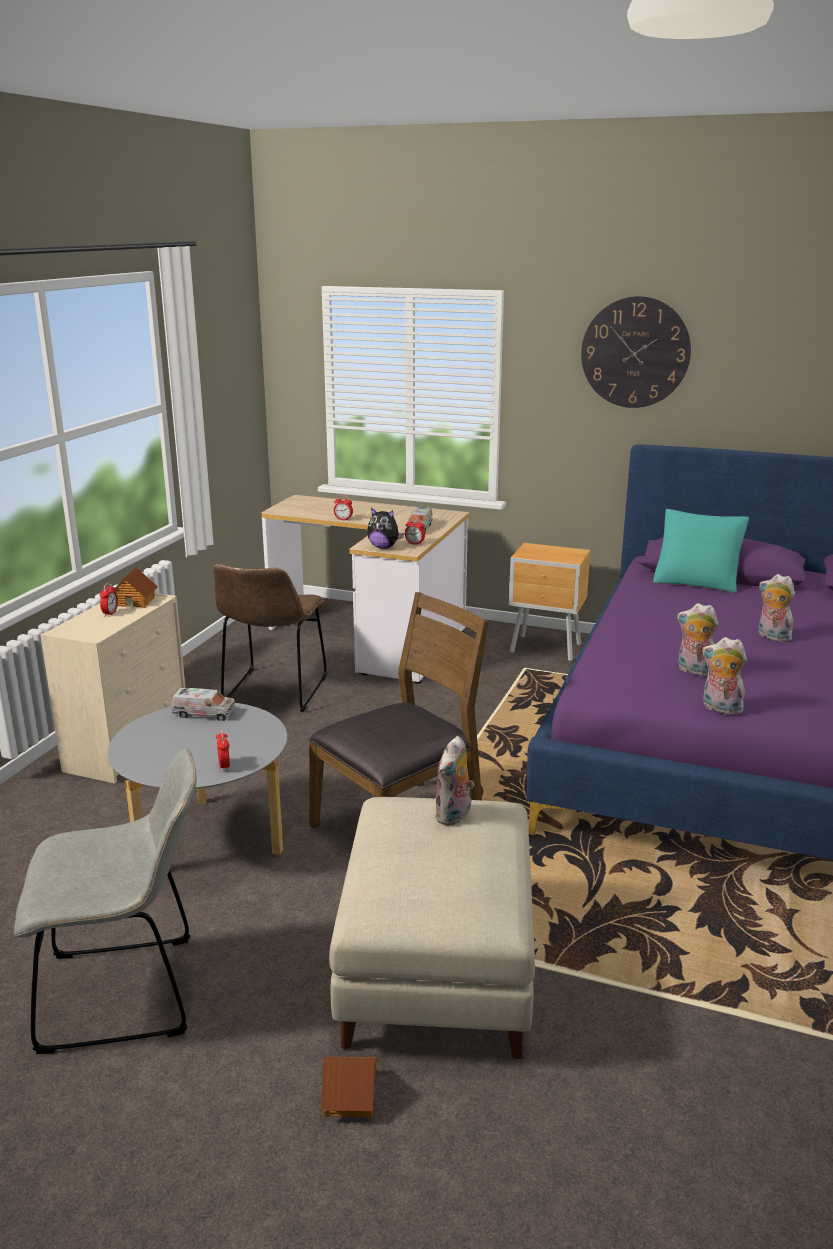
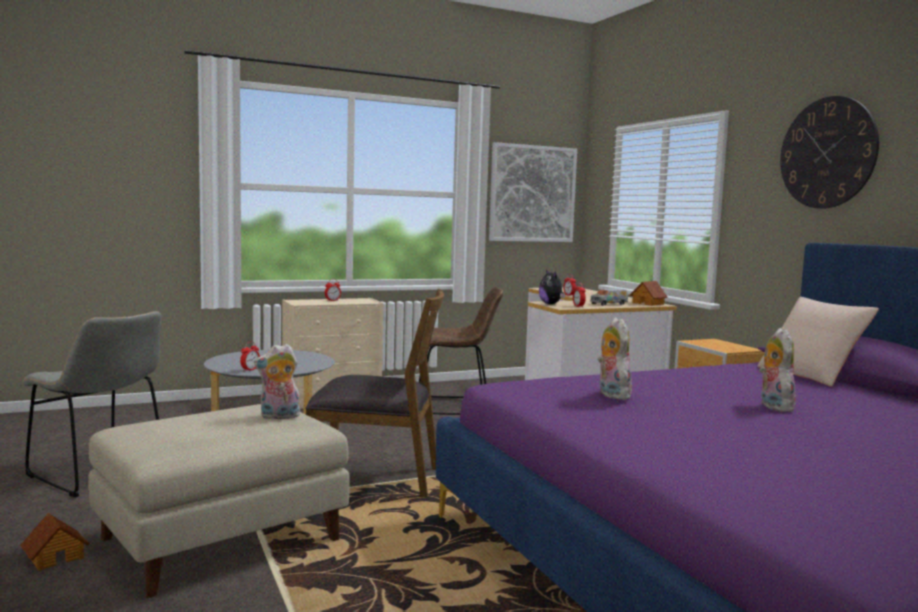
camera: 45 degrees right, 15 degrees down
toy house [114,567,158,608] -> toy house moved to [630,281,667,306]
toy truck [172,688,235,721] -> none
brown chair [213,564,327,712] -> brown chair turned 150 degrees counterclockwise [419,287,503,415]
turquoise pillow [653,509,749,593] -> beige pillow [757,297,879,387]
plush toy [702,637,747,716] -> none
none -> picture [489,142,577,242]

